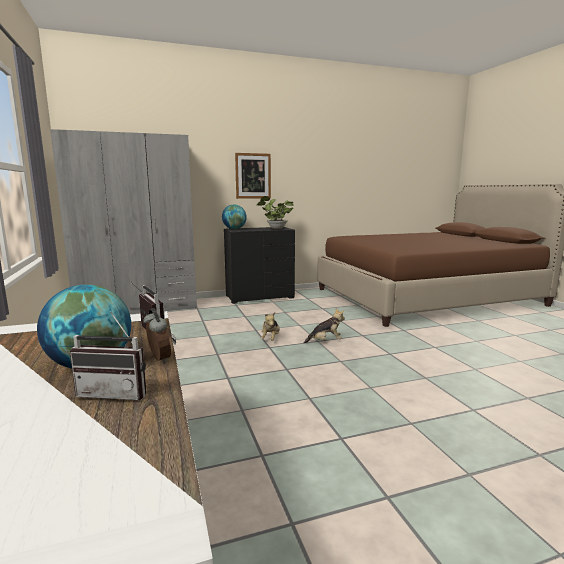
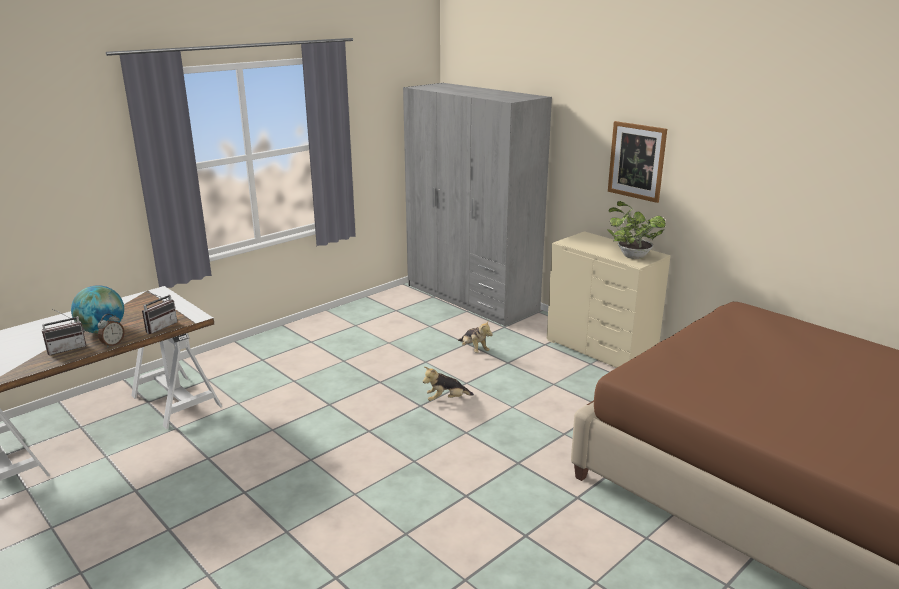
camera: 65 degrees right, 10 degrees up
radio [70,312,146,400] -> radio turned 105 degrees counterclockwise [42,309,87,355]
globe [222,205,247,229] -> none
black dresser [224,227,295,304] -> beige dresser [547,231,671,368]
plush toy [304,308,345,344] -> plush toy moved to [458,321,493,353]

